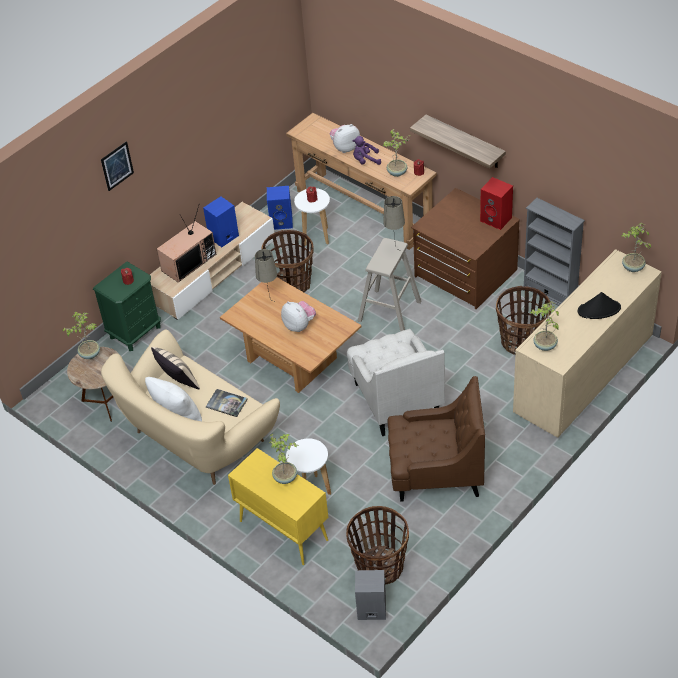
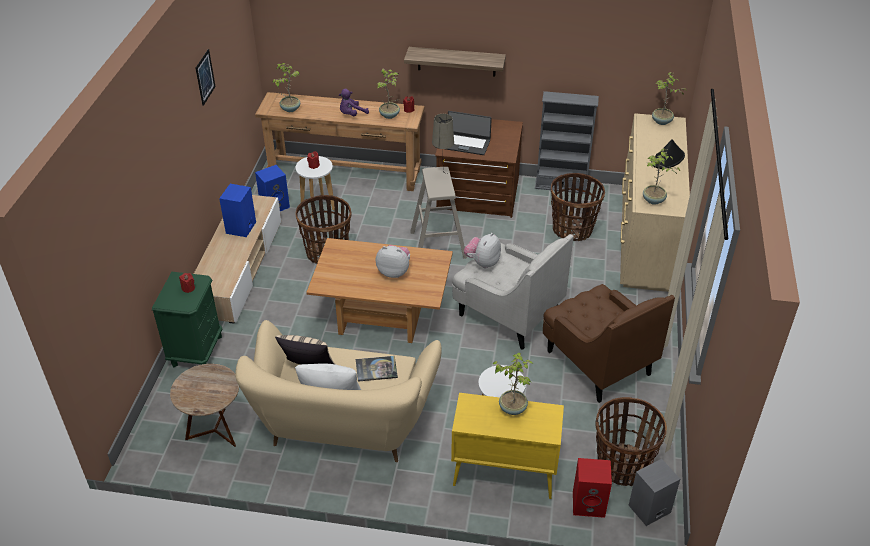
camera: 35 degrees left, 5 degrees down
potted plant [62,312,100,359] -> potted plant moved to [273,63,300,112]
picture [101,141,134,191] -> picture moved to [196,49,216,106]
television [157,205,216,282] -> none
beige table lamp [255,249,277,302] -> none
plush toy [330,124,360,153] -> plush toy moved to [464,233,501,268]
brown armchair [388,376,485,502] -> brown armchair turned 90 degrees clockwise [543,284,675,403]
red speaker [480,177,513,230] -> red speaker moved to [573,458,612,518]
none -> laptop [446,111,492,155]

